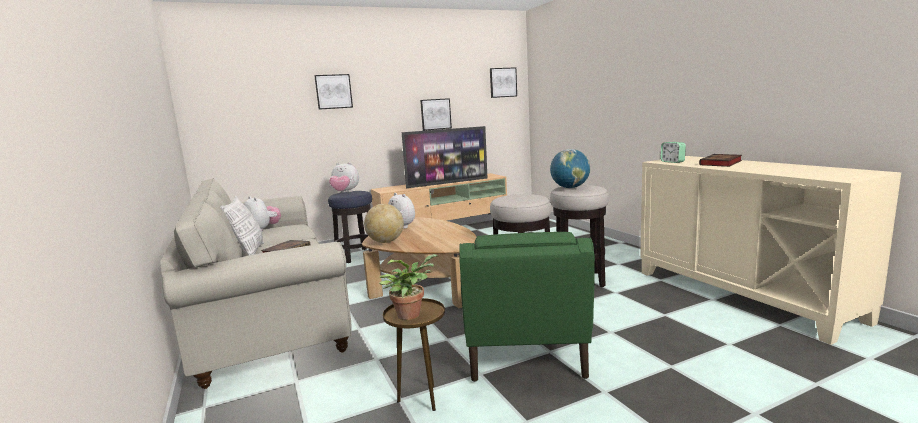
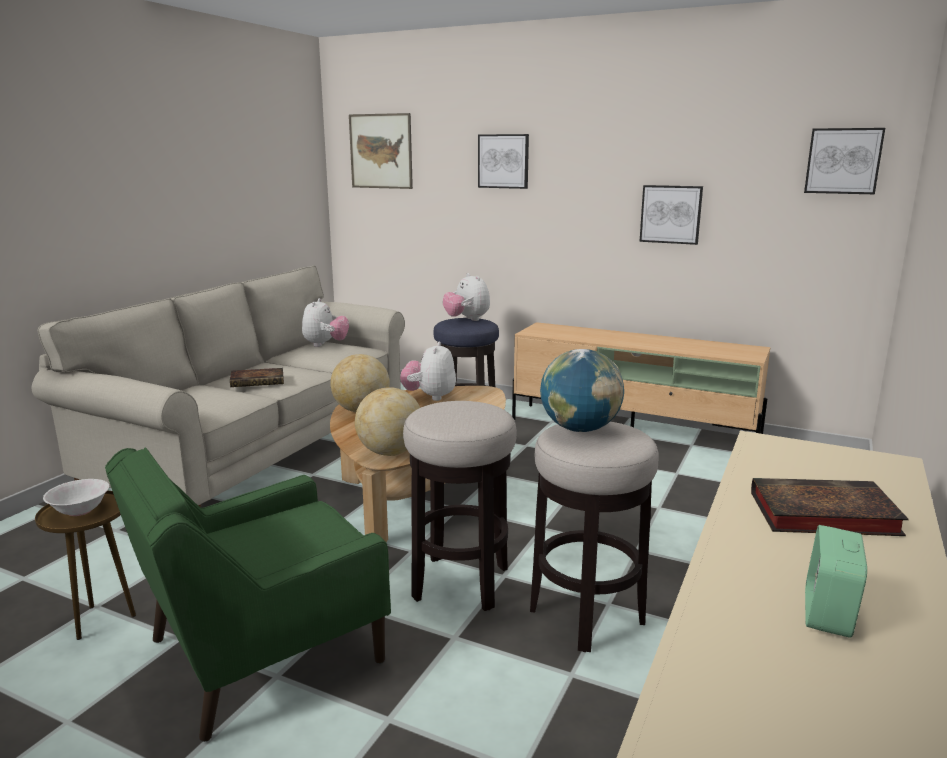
camera: 50 degrees right, 5 degrees up
pillow [220,196,264,255] -> none
potted plant [379,254,438,320] -> white bowl [43,479,109,516]
television [402,126,488,188] -> none
alarm clock [660,142,686,163] -> alarm clock moved to [805,525,867,638]
none -> picture [349,113,413,189]
none -> globe [355,387,420,456]

